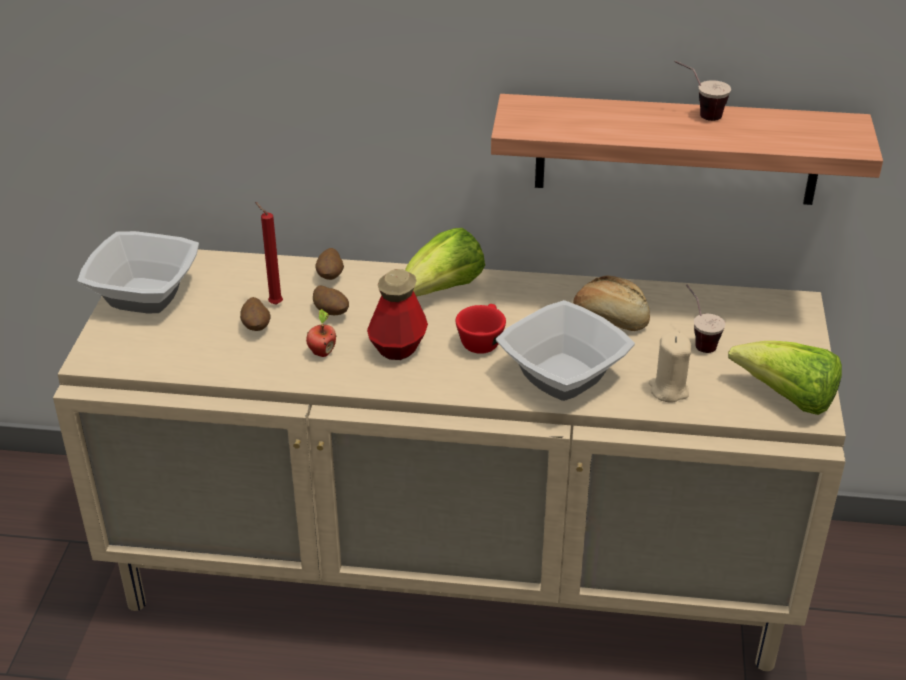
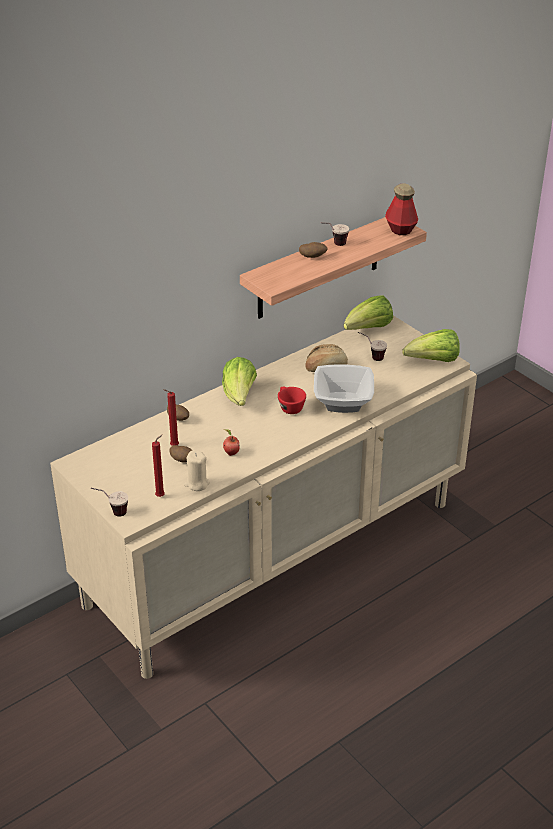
camera: 45 degrees left, 0 degrees up
bowl [77,231,199,313] -> none
potato [313,286,349,315] -> potato moved to [299,242,328,258]
bottle [367,269,428,360] -> bottle moved to [385,184,418,235]
beige candle [649,332,691,403] -> beige candle moved to [184,450,210,491]
none -> cup [91,488,128,517]
none -> red candle [152,434,165,497]
none -> lettuce [344,296,393,330]

